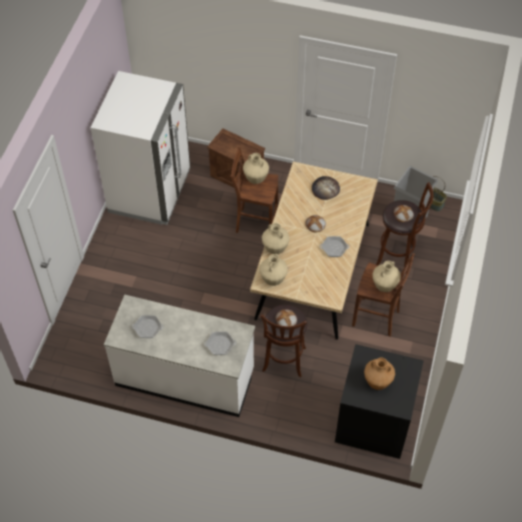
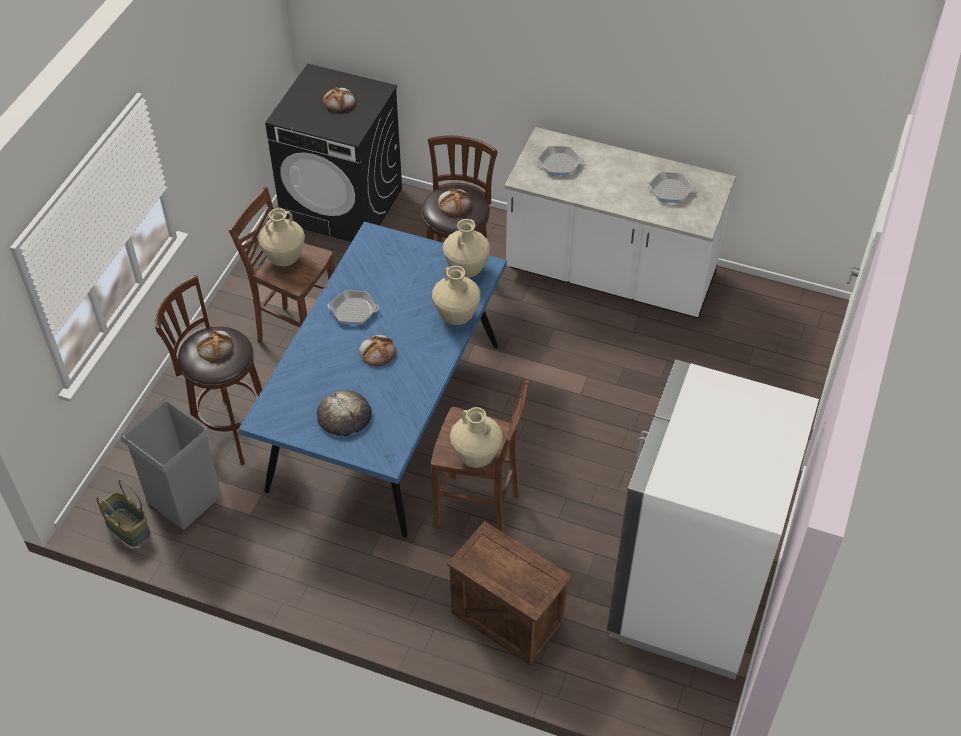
camera: 175 degrees left, 5 degrees down
beige dining table [250,162,378,340] -> blue dining table [239,222,507,538]
brown vase [364,358,395,390] -> bread [323,87,355,112]

